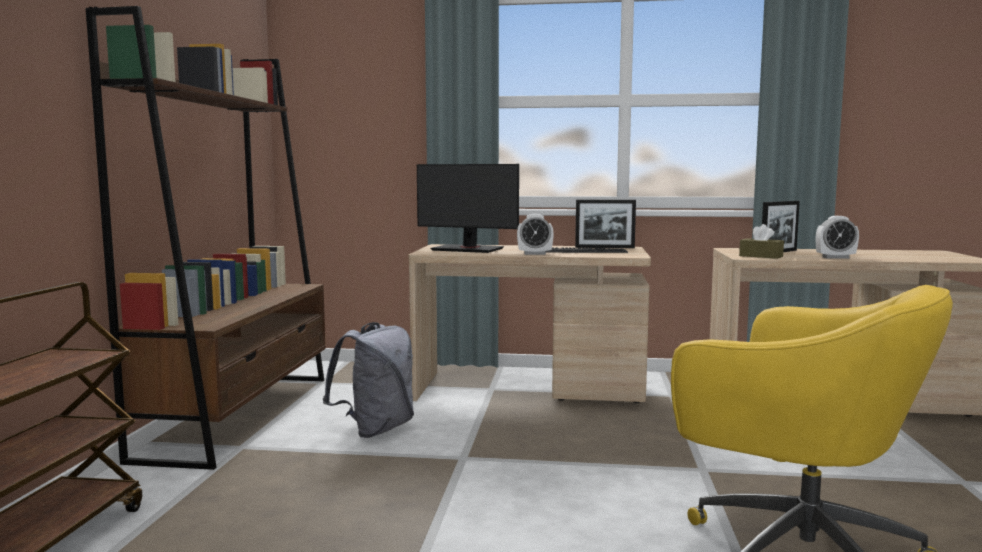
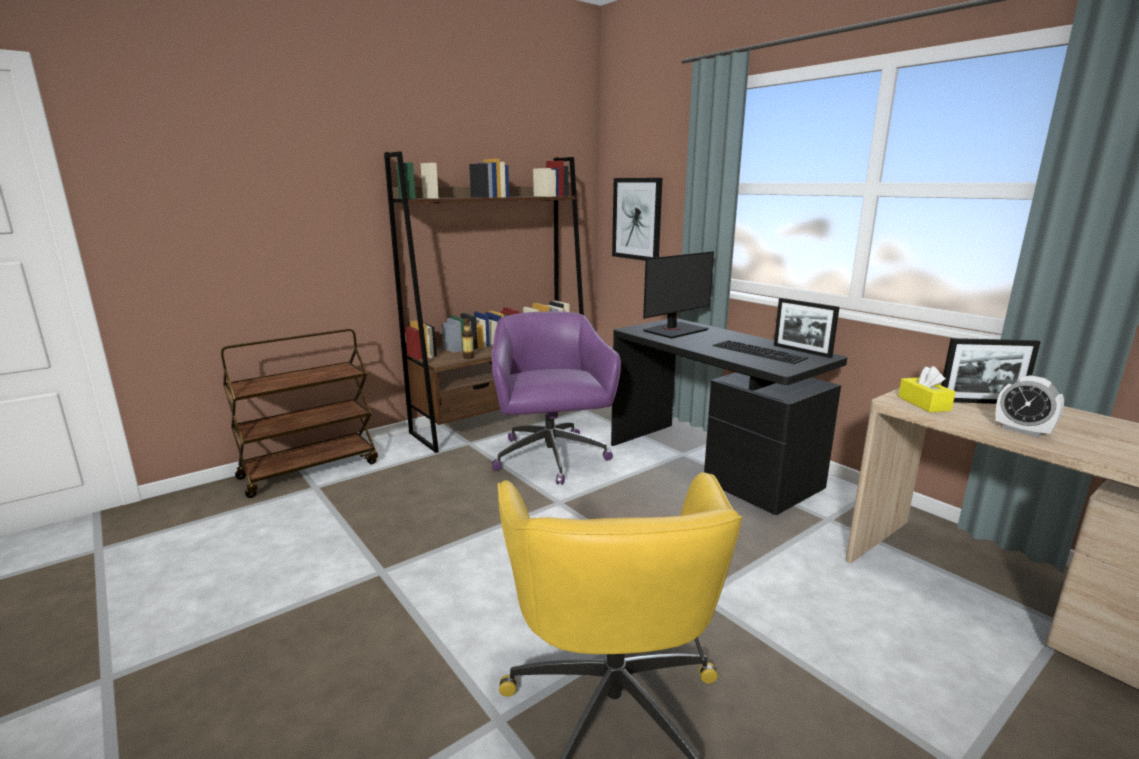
camera: 45 degrees right, 10 degrees up
grey backpack [323,322,414,438] -> purple office chair [492,311,621,485]
beige desk [409,244,651,403] -> black desk [611,318,847,515]
monitor [417,164,519,253] -> monitor turned 105 degrees counterclockwise [643,251,714,339]
alarm clock [517,214,554,255] -> none
brown tissue box [739,224,784,259] -> yellow tissue box [898,366,956,412]
none -> bottle [462,318,474,359]
none -> picture [612,178,662,261]

